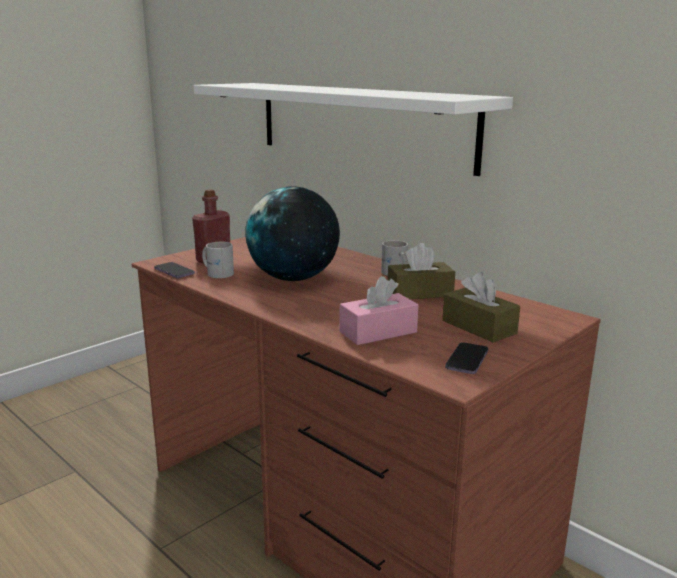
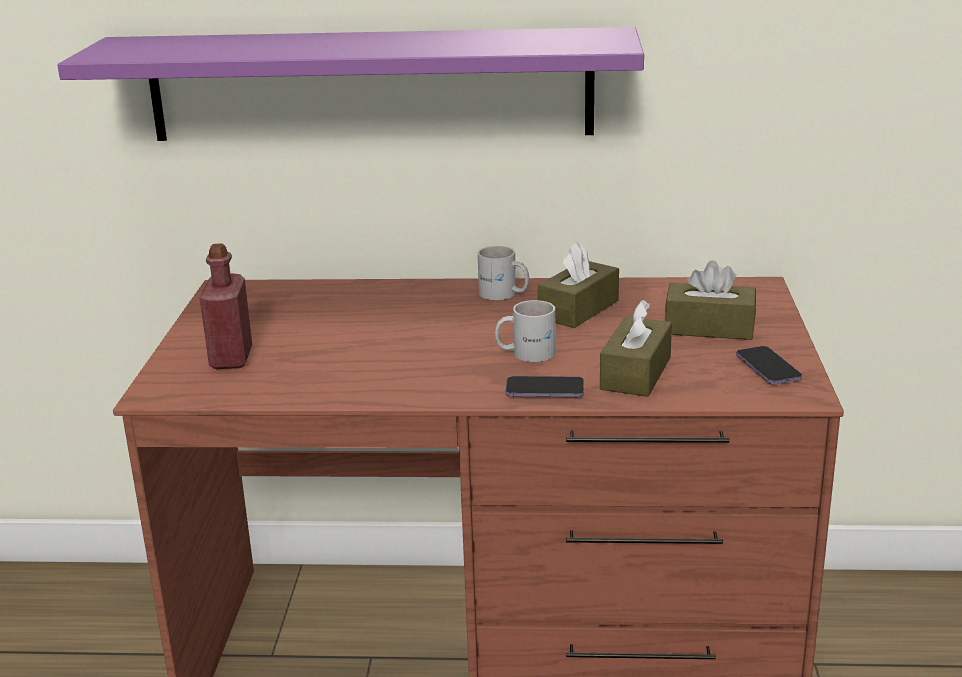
camera: 40 degrees left, 5 degrees up
phone [154,262,195,278] -> phone moved to [506,376,584,398]
white shelf [194,83,513,176] -> purple shelf [57,27,644,141]
white mug [202,242,234,278] -> white mug moved to [495,300,555,362]
globe [245,186,340,281] -> none
pink tissue box [339,276,418,345] -> brown tissue box [600,300,672,397]

